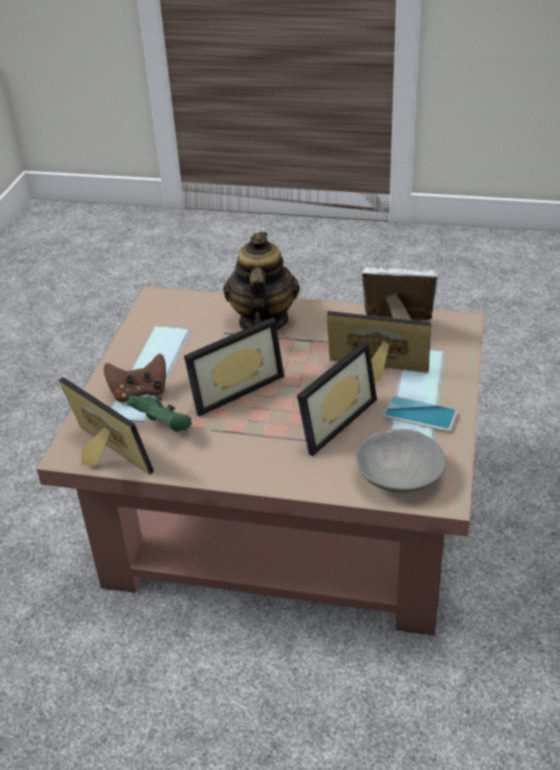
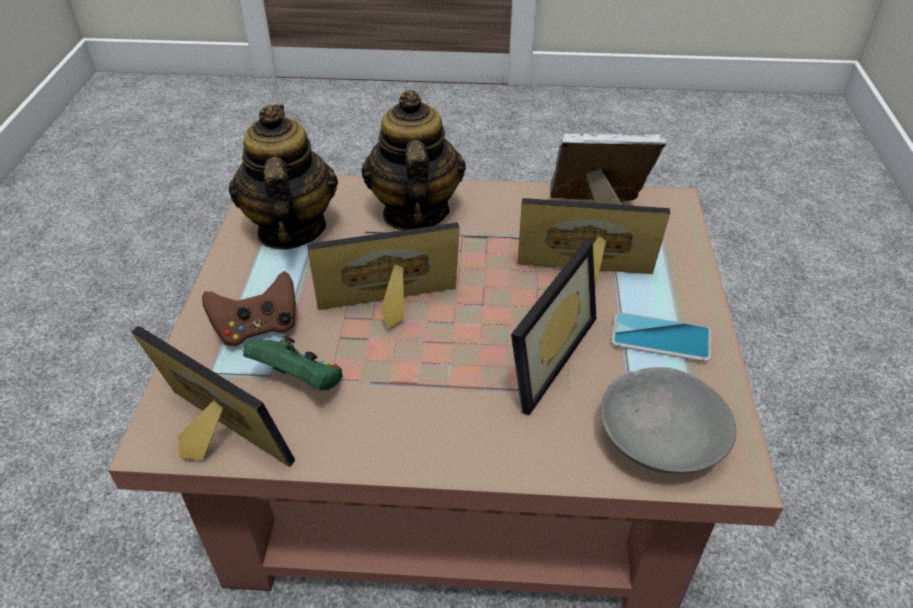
camera: 10 degrees left, 5 degrees up
picture frame [184,317,284,417] -> picture frame turned 150 degrees counterclockwise [307,222,460,328]
none -> teapot [229,104,338,250]

